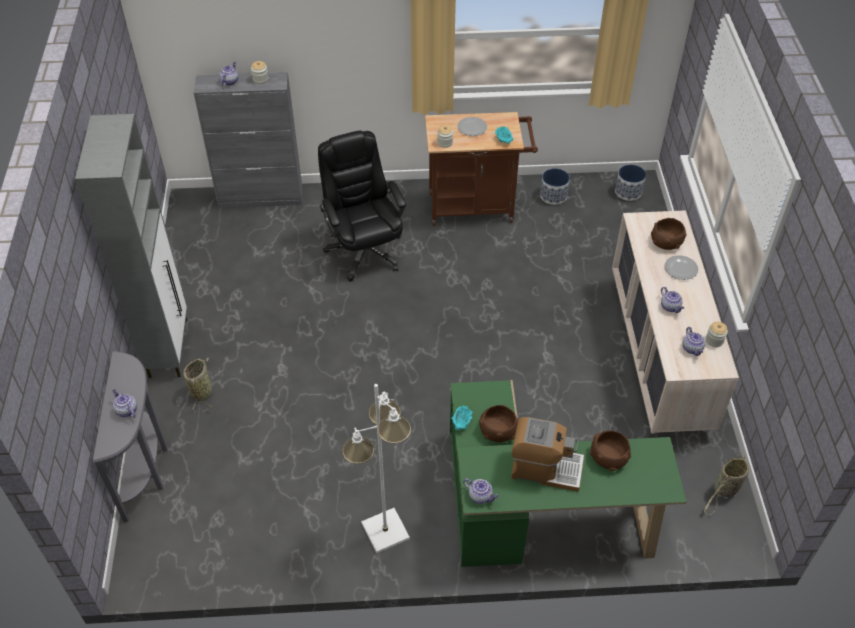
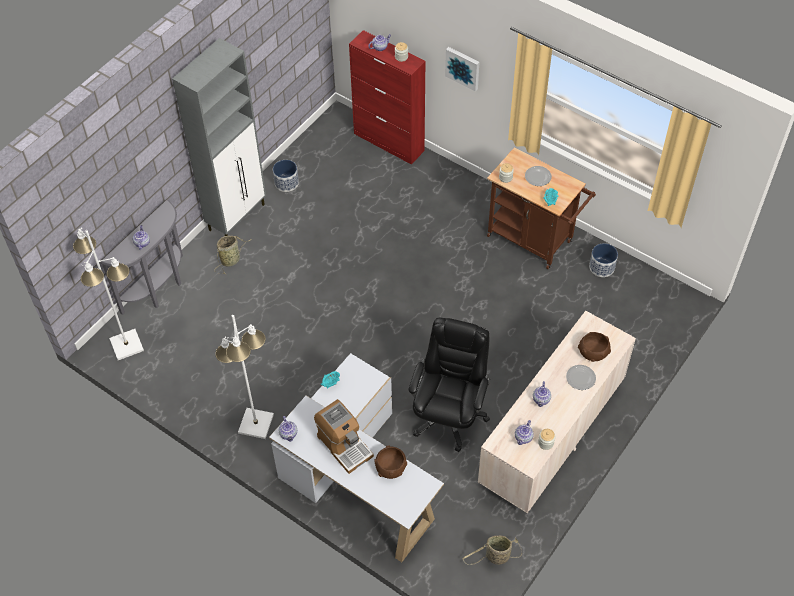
camera: 40 degrees right, 5 degrees up
grey cabinet [194,72,302,208] -> red cabinet [349,30,426,165]
black office chair [318,131,406,281] -> black office chair moved to [409,318,490,452]
green desk [450,380,687,567] -> white desk [269,353,444,562]
brown bowl [479,405,519,442] -> none
planter [615,164,646,201] -> planter moved to [273,160,299,192]
none -> white floor lamp [73,227,144,360]
none -> picture [445,47,480,91]

